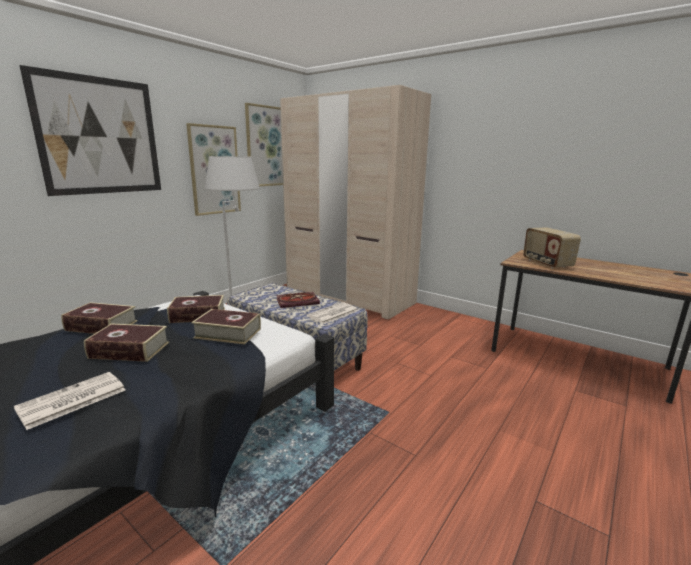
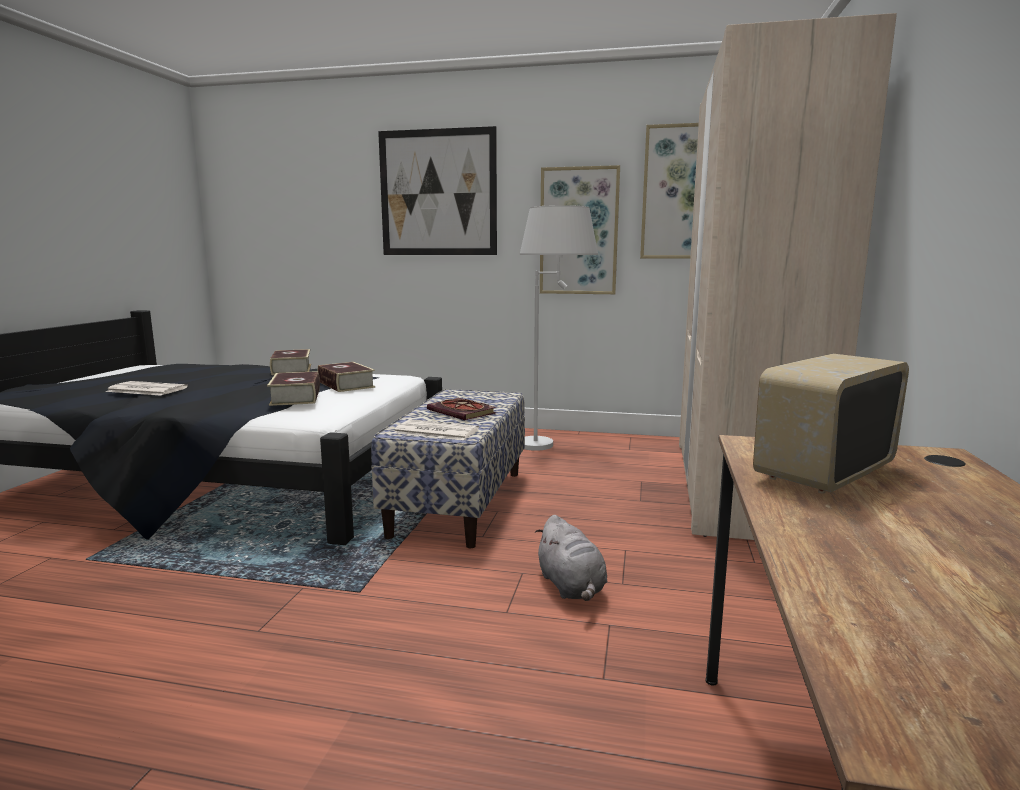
camera: 65 degrees right, 5 degrees down
book [84,323,169,362] -> none
none -> grey plush toy [535,515,607,601]

